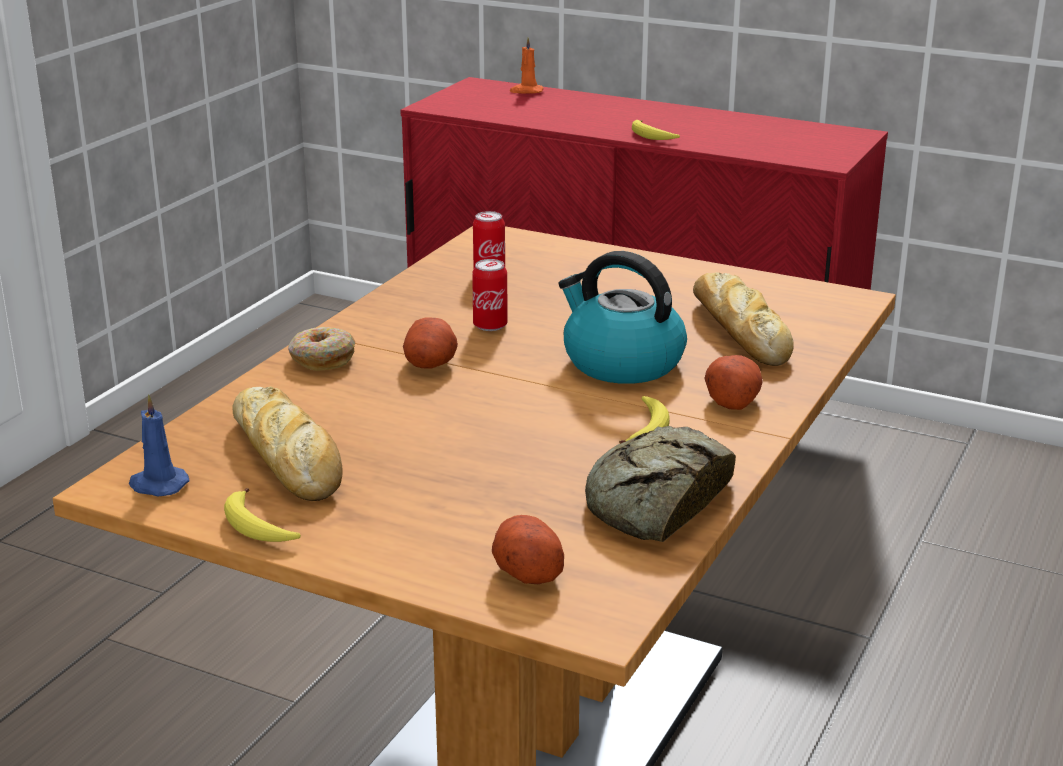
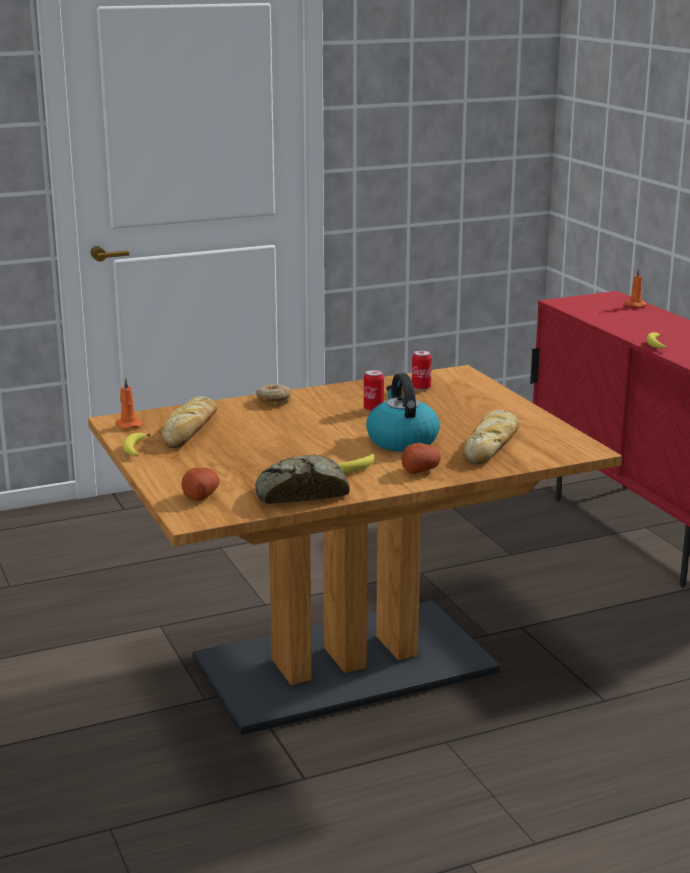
camera: 40 degrees right, 5 degrees down
blue candle [129,394,189,496] -> orange candle [115,377,143,429]
potato [403,317,458,368] -> none

